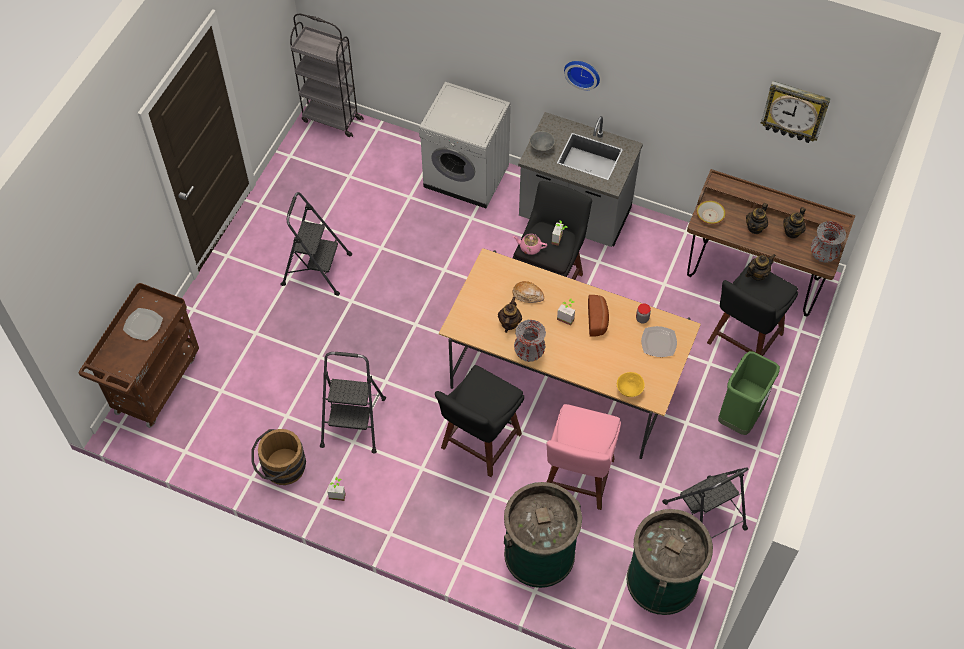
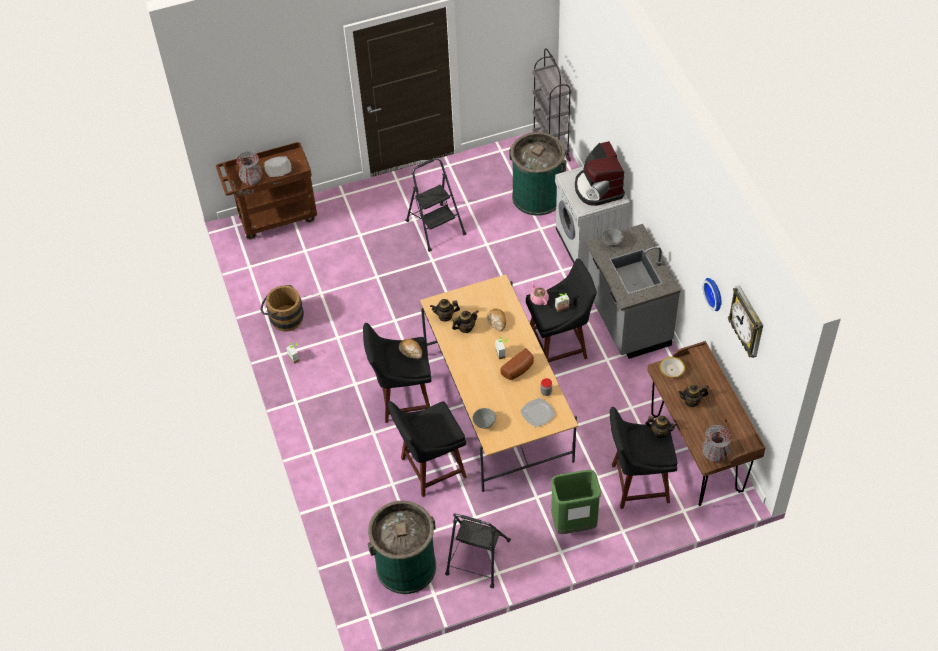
camera: 50 degrees right, 5 degrees down
black step ladder [320,352,386,454] -> none
green trash can [504,482,582,588] -> green trash can moved to [509,132,566,216]
grey vase [514,320,546,362] -> grey vase moved to [236,151,262,185]
pink stool [547,404,621,510] -> black stool [388,401,467,497]
wall clock [564,61,600,90] -> wall clock moved to [703,278,722,311]
yellow bowl [617,372,645,397] -> grey bowl [472,408,496,429]
teapot [783,207,806,239] -> teapot moved to [430,299,460,322]
none -> bread [399,339,422,359]
none -> coffee machine [575,141,625,206]

